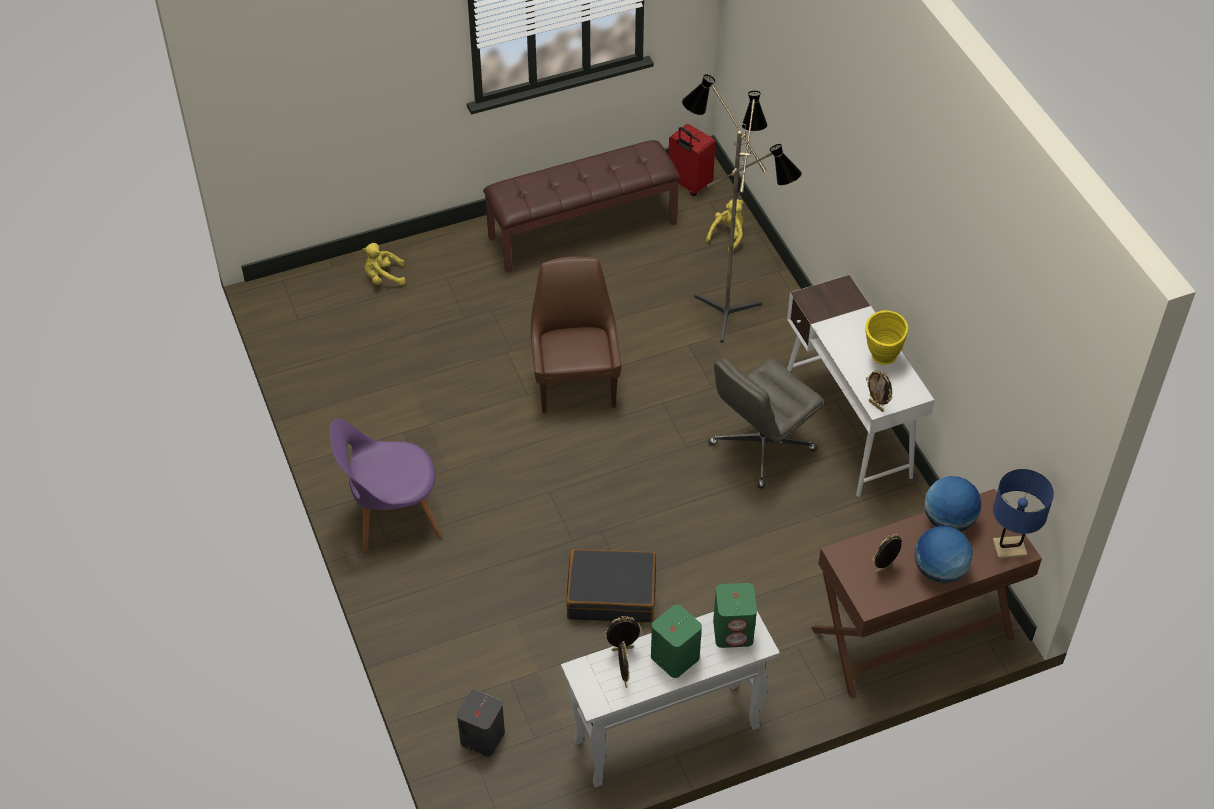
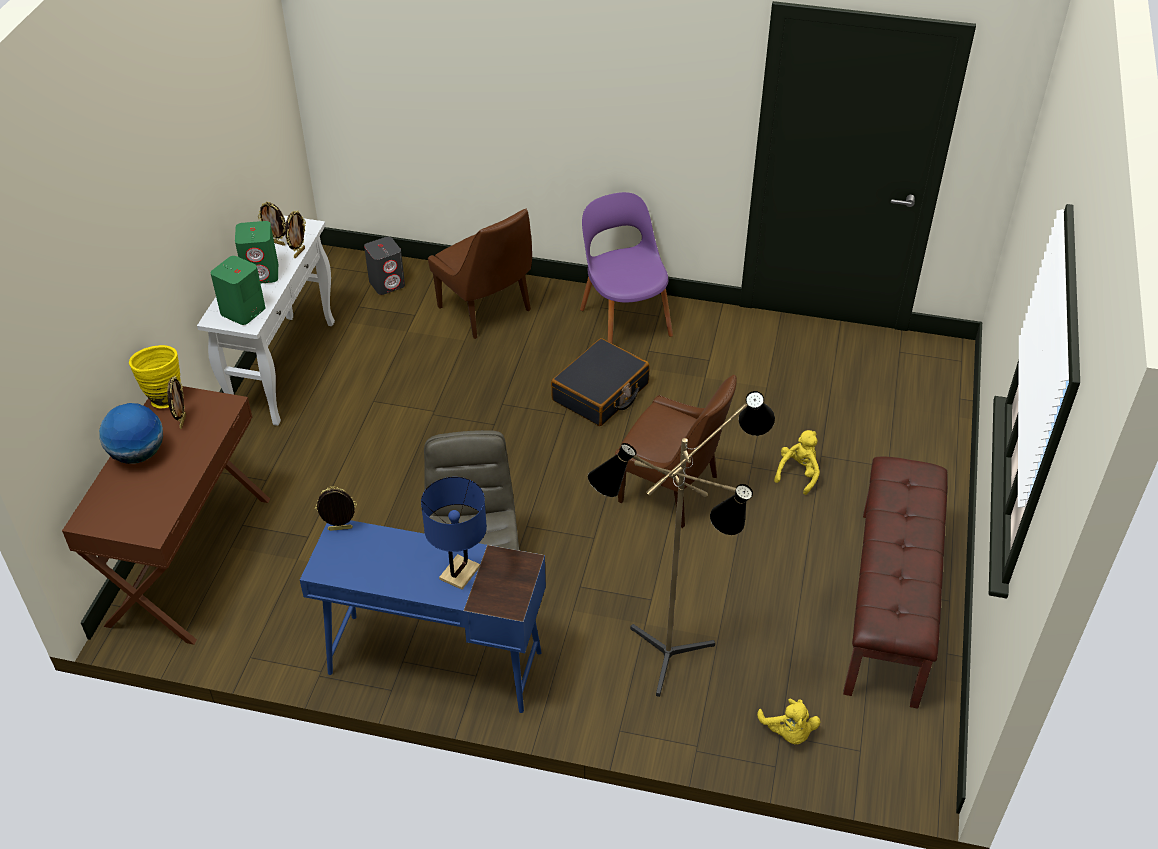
camera: 125 degrees right, 5 degrees down
purple chair [330,419,443,553] -> purple chair turned 45 degrees counterclockwise [580,192,673,343]
yellow plush toy [362,243,406,285] -> yellow plush toy moved to [774,430,820,495]
black suitcase [567,549,656,622] -> black suitcase moved to [551,338,650,426]
red suitcase [669,124,715,196] -> none
white desk [787,274,934,497] -> blue desk [300,520,546,713]
yellow vase [865,310,908,365] -> yellow vase moved to [129,345,181,408]
globe [924,476,981,531] -> none
blue table lamp [993,469,1054,559] -> blue table lamp moved to [421,477,487,590]
none -> brown chair [428,209,532,339]

